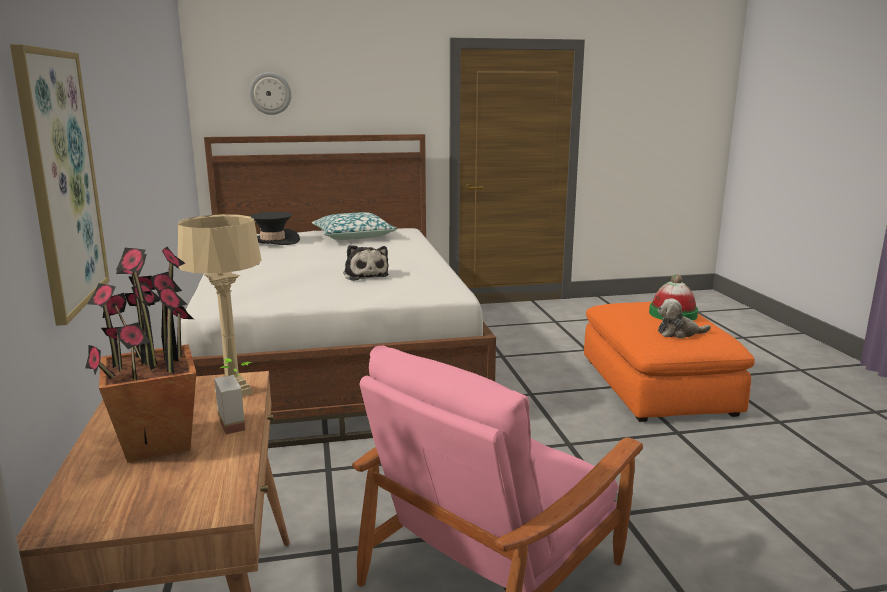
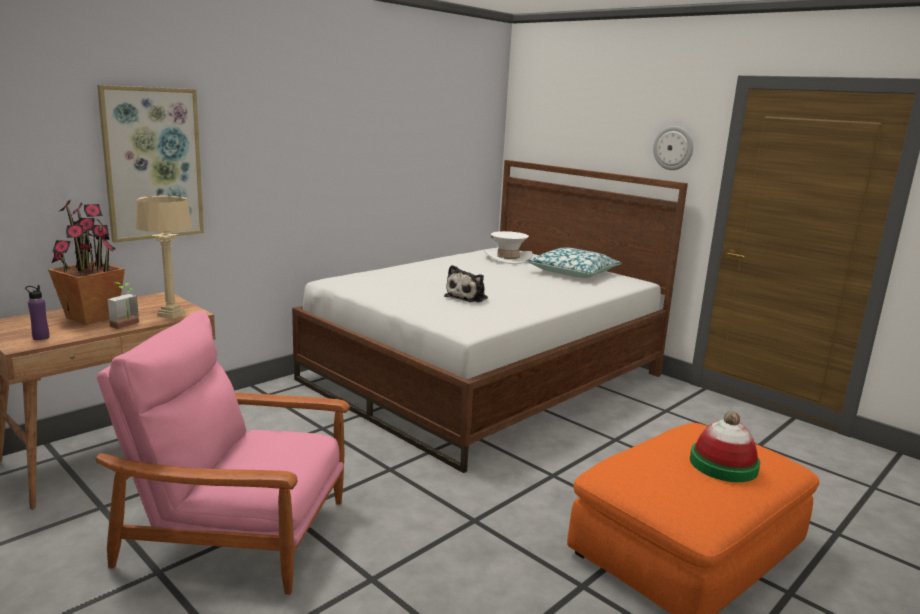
camera: 55 degrees right, 0 degrees up
wall clock [249,72,291,115] -> wall clock moved to [653,126,693,170]
black hat [250,212,300,245] -> white hat [484,231,533,264]
plush toy [658,299,711,338] -> none
none -> purple bottle [25,285,50,340]

